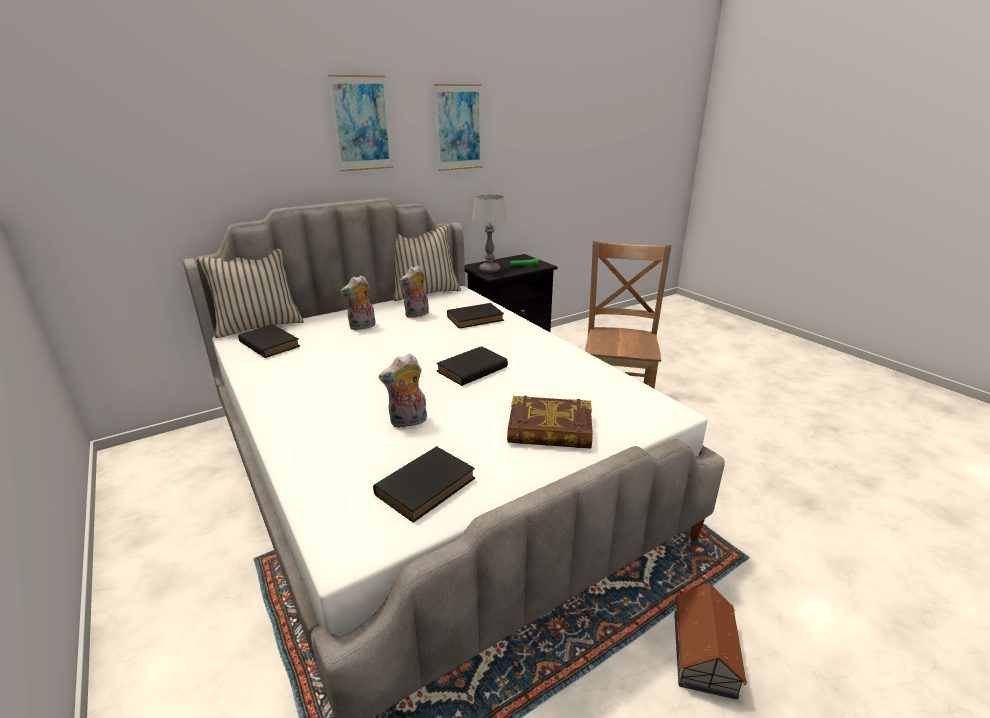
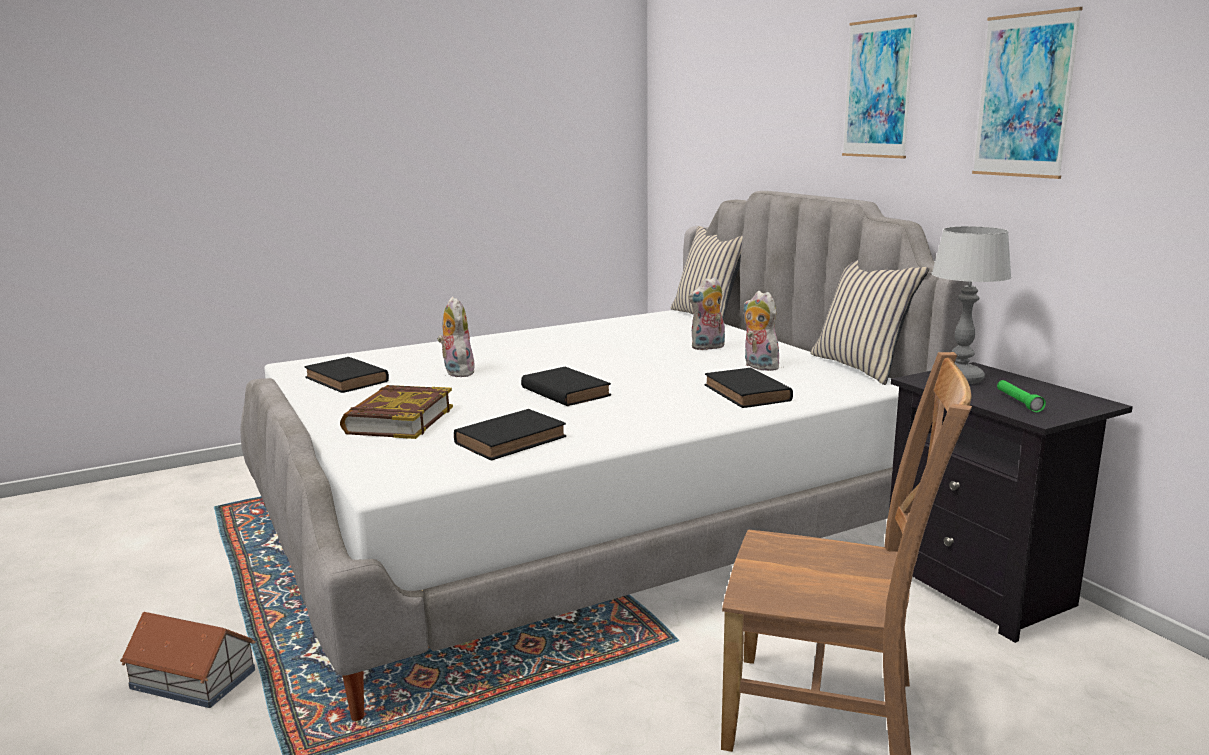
camera: 95 degrees right, 10 degrees down
black book [238,324,300,358] -> black book moved to [454,409,566,460]
plush toy [340,275,376,330] -> plush toy turned 90 degrees counterclockwise [688,277,725,350]

